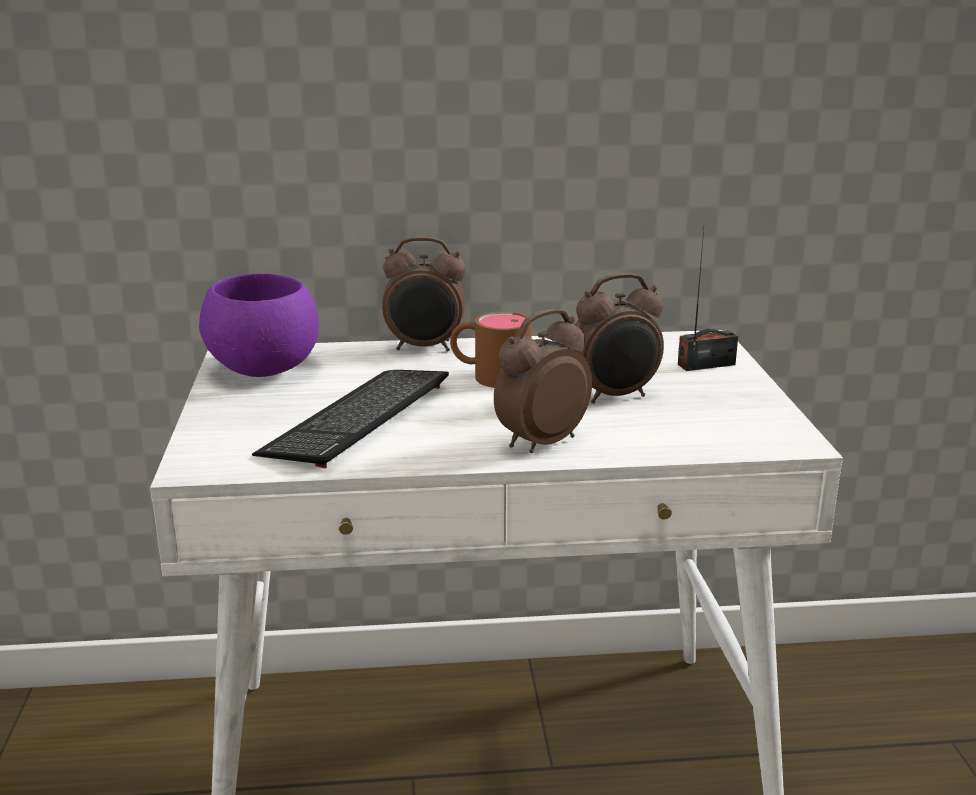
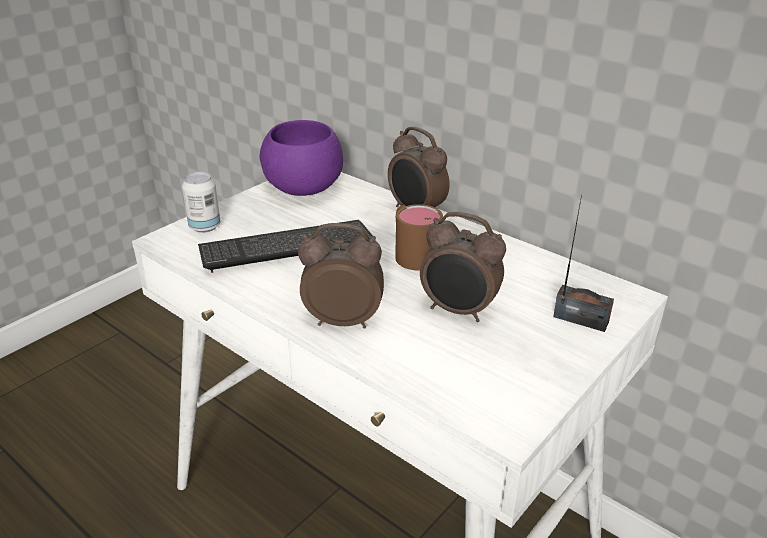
camera: 45 degrees right, 10 degrees up
none -> can [182,172,221,233]

